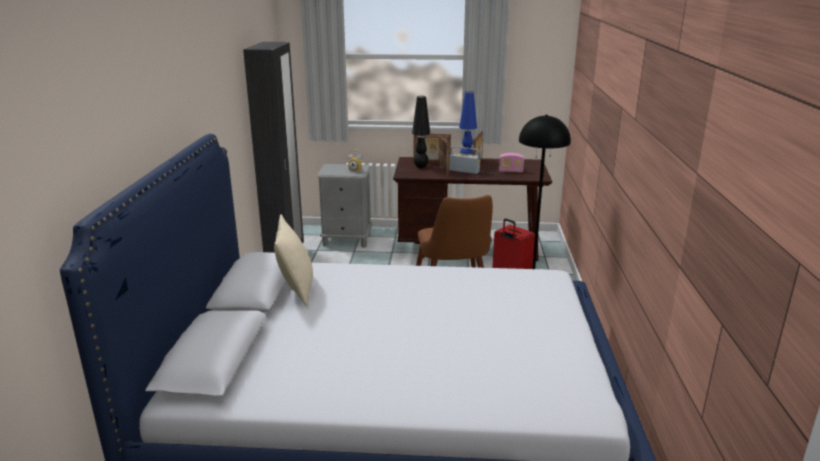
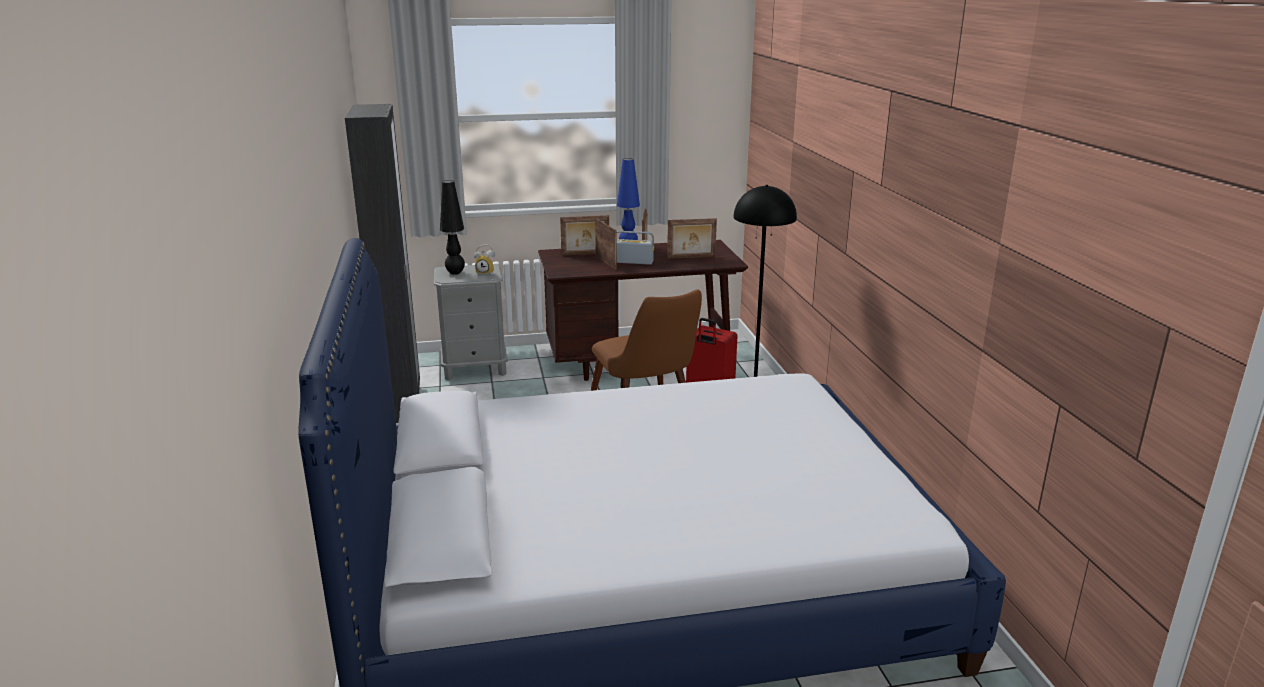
camera: 15 degrees left, 0 degrees up
beige pillow [274,214,313,307] -> none
black table lamp [412,96,430,168] -> black table lamp moved to [440,180,465,275]
radio [499,153,524,172] -> picture frame [667,218,717,259]

